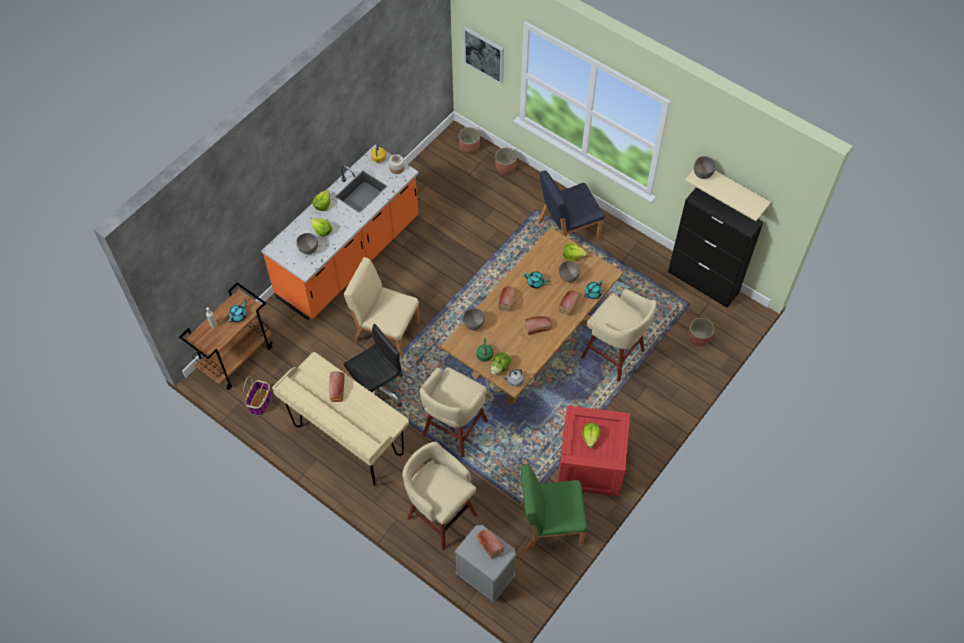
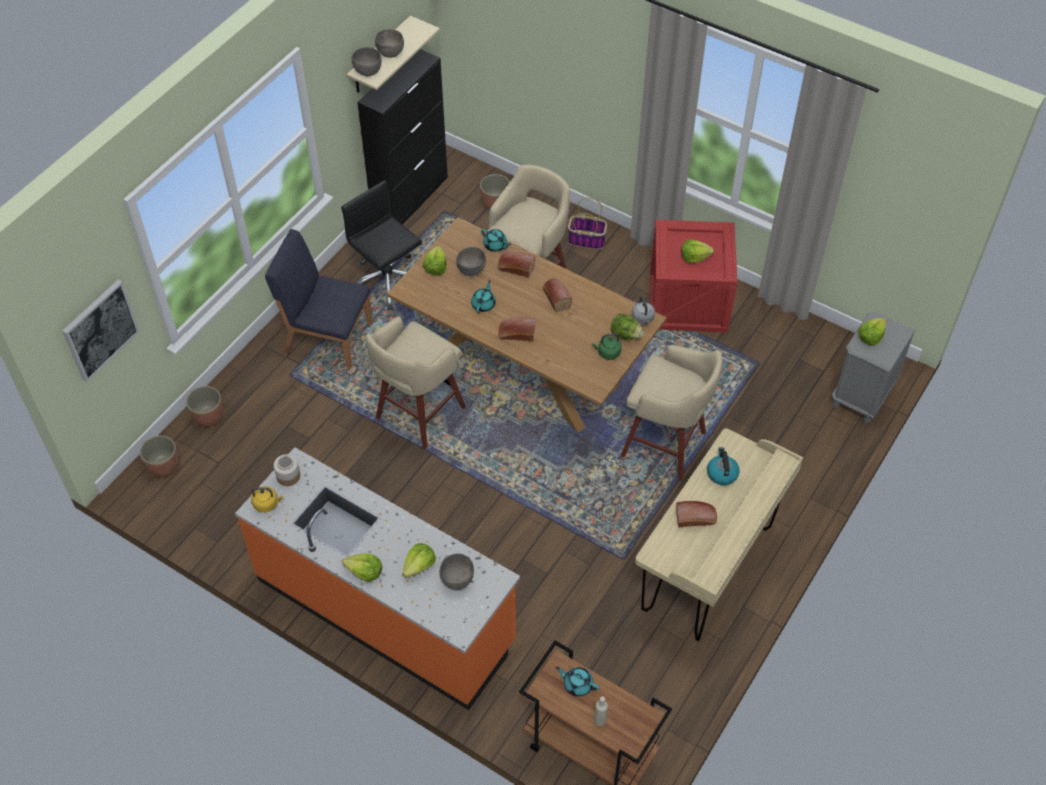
camera: 95 degrees left, 5 degrees down
basket [243,376,272,415] -> basket moved to [568,198,607,249]
beige chair [344,257,420,357] -> none
black office chair [344,324,403,407] -> black office chair moved to [341,180,422,311]
beige stool [402,442,477,550] -> beige stool moved to [366,316,466,449]
grey bowl [463,308,485,330] -> grey bowl moved to [375,29,404,58]
bread [476,529,504,558] -> lettuce [859,318,887,346]
green chair [520,465,587,551] -> none
blue chair [538,170,604,239] -> blue chair turned 135 degrees clockwise [265,229,373,369]
none -> kettle [707,447,740,485]

